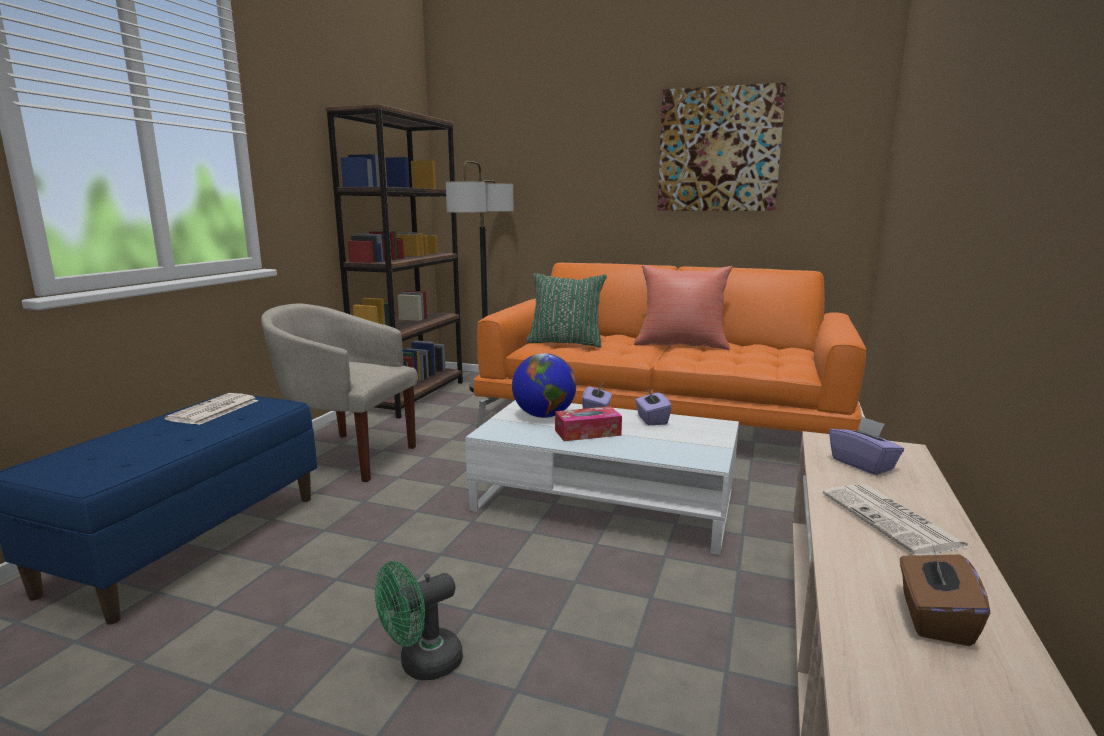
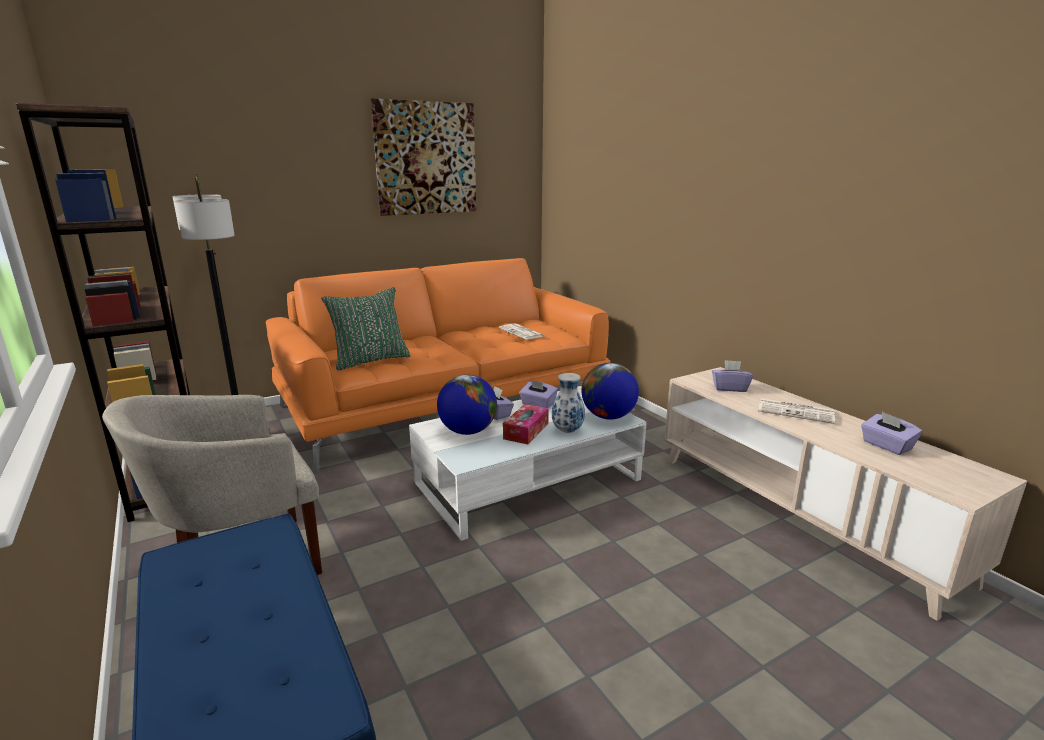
camera: 50 degrees left, 5 degrees up
newspaper [164,393,258,425] -> newspaper moved to [499,323,543,340]
green fan [375,561,463,680] -> none
red pillow [634,265,733,350] -> none
brown tissue box [900,543,990,646] -> purple tissue box [861,412,922,455]
none -> vase [552,373,585,433]
none -> globe [582,363,639,420]

